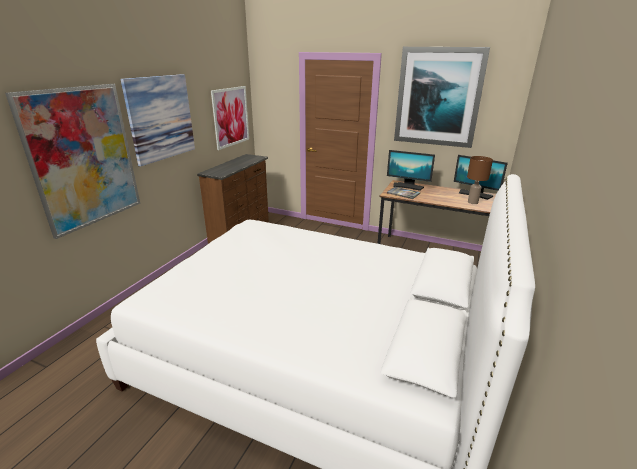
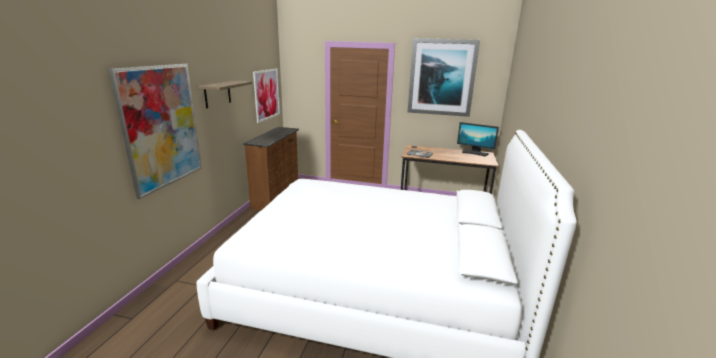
camera: 10 degrees left, 5 degrees down
picture [120,74,195,167] -> shelf [198,80,252,109]
monitor [387,150,435,191] -> none
brown table lamp [467,156,493,204] -> none

